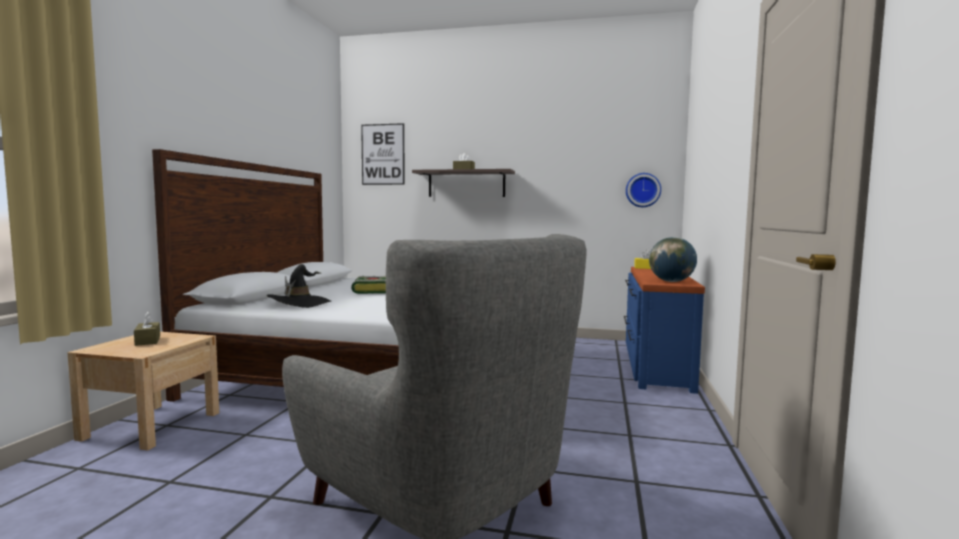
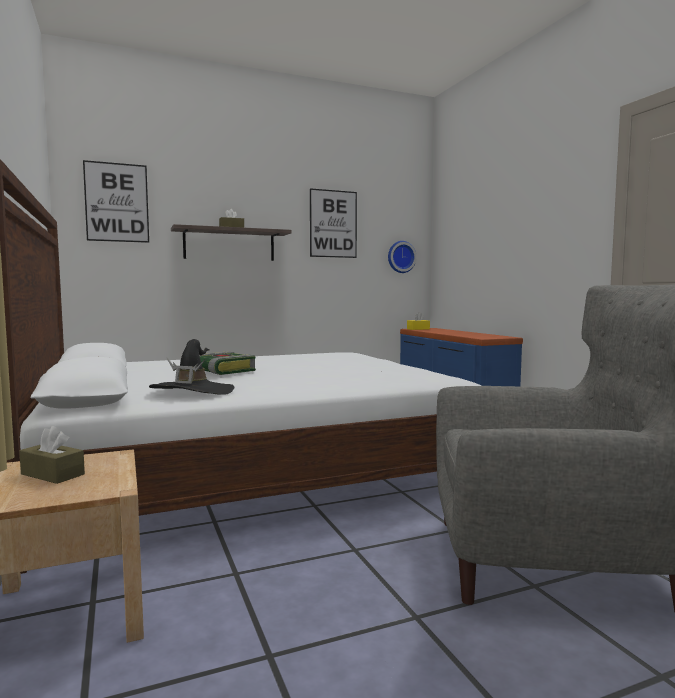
camera: 35 degrees left, 0 degrees up
globe [649,237,697,282] -> none
none -> picture [310,188,357,258]

